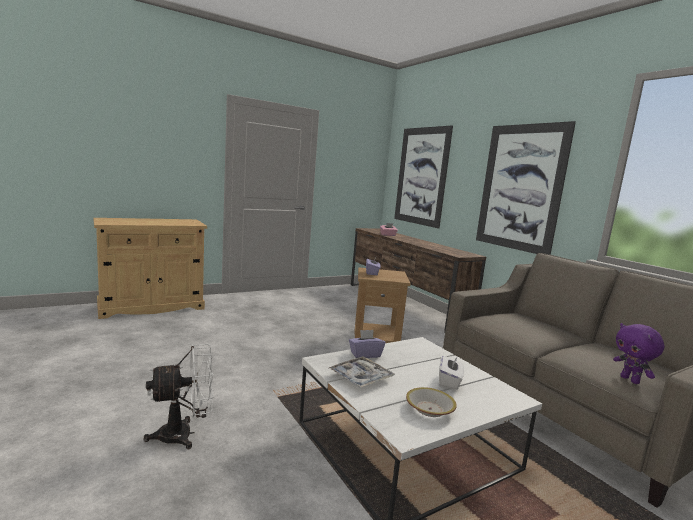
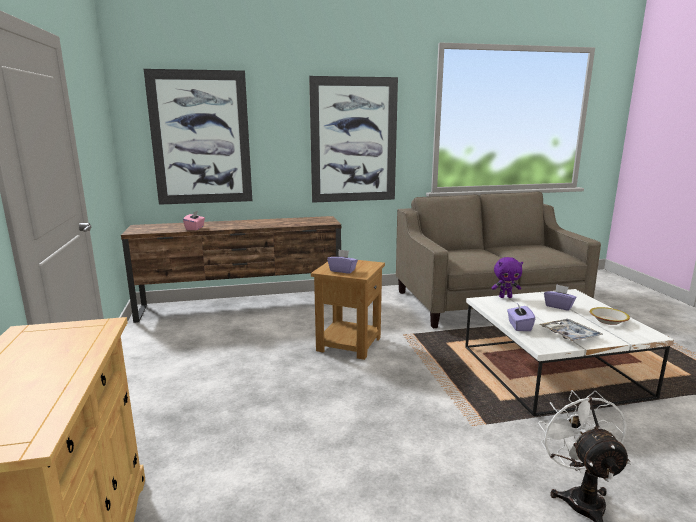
camera: 70 degrees left, 5 degrees up
white tissue box [439,355,464,390] -> purple tissue box [544,284,577,311]
purple plush toy [613,323,665,384] -> purple plush toy moved to [492,257,523,298]

